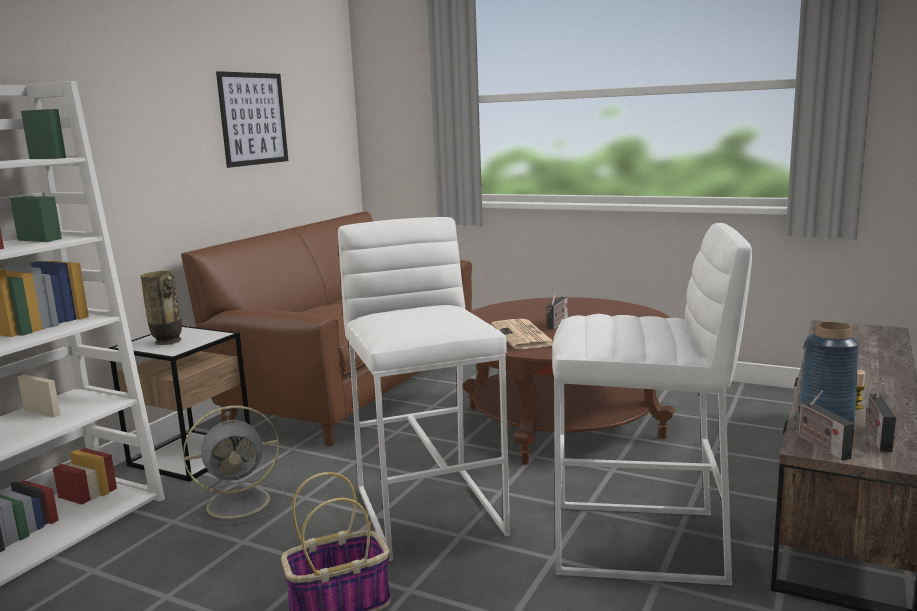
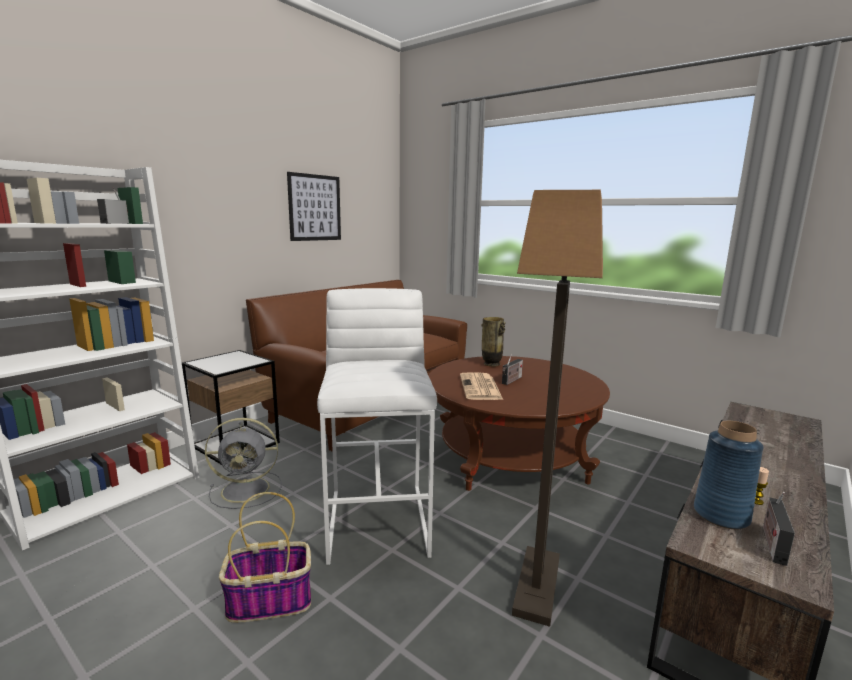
camera: 10 degrees right, 0 degrees up
vase [141,270,182,345] -> vase moved to [481,317,505,366]
white stool [552,223,752,585] -> floor lamp [512,190,603,627]
radio [798,390,854,461] -> radio moved to [97,187,129,224]

